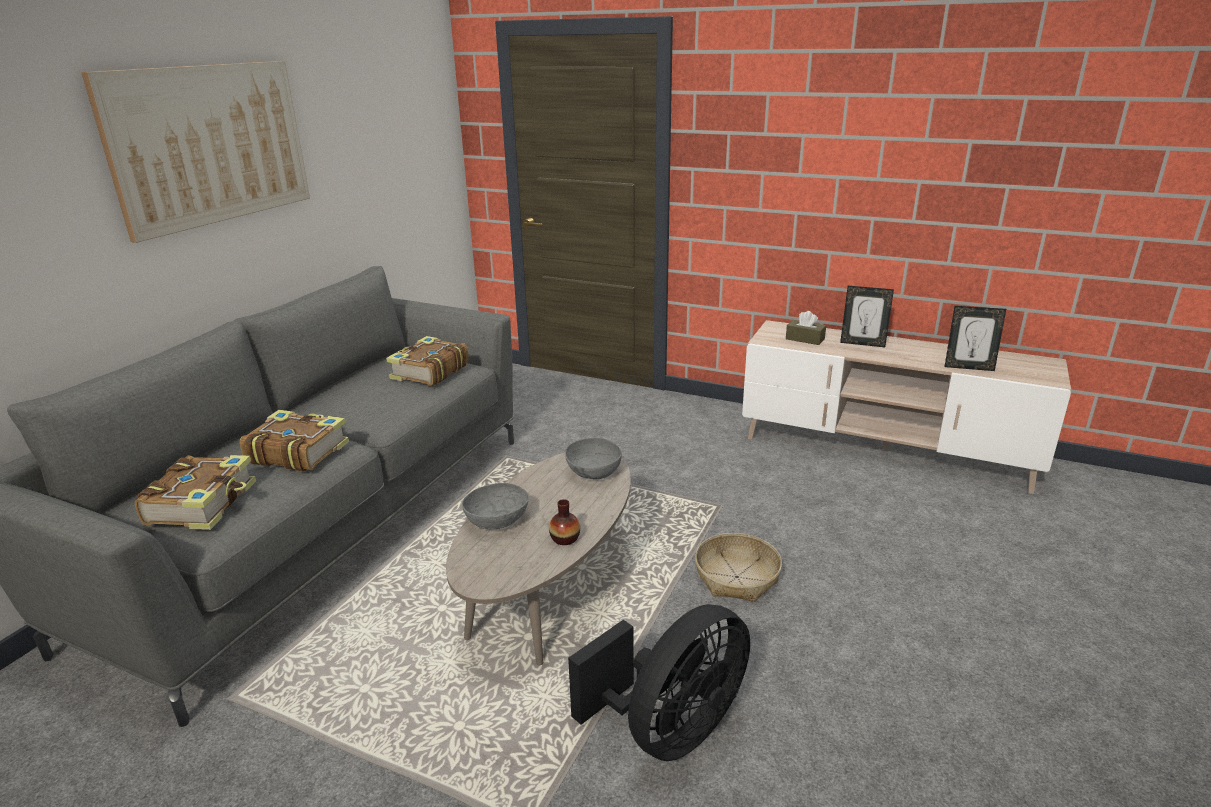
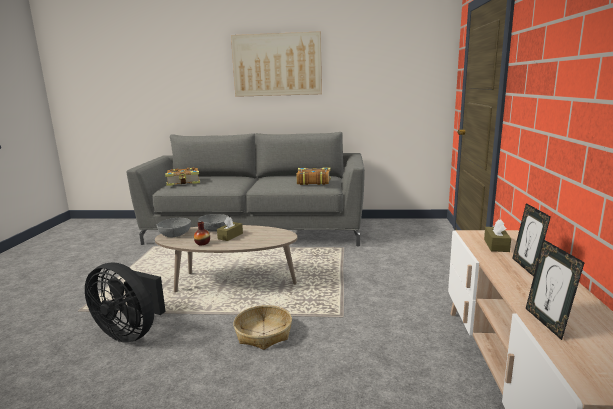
camera: 70 degrees right, 10 degrees down
book [240,410,349,471] -> none
grey bowl [565,438,622,480] -> grey bowl moved to [157,218,191,237]
none -> brown tissue box [217,216,243,241]

